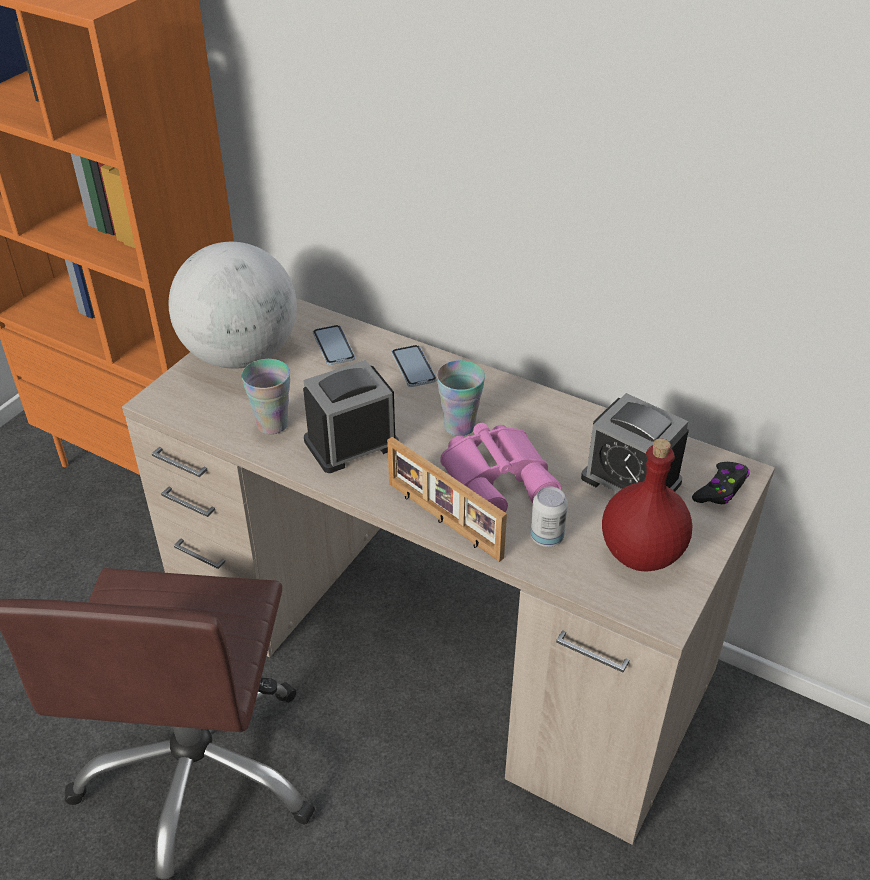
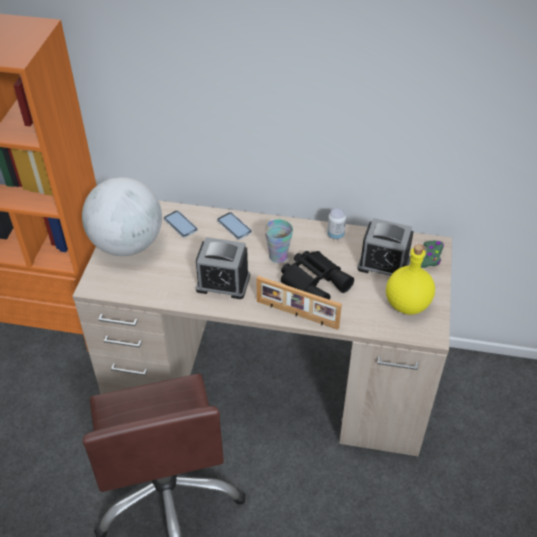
camera: 20 degrees left, 5 degrees up
cup [241,359,290,434] -> none
alarm clock [303,360,399,473] -> alarm clock turned 120 degrees counterclockwise [196,237,250,299]
pink binoculars [440,423,562,512] -> black binoculars [281,251,354,300]
can [530,486,568,547] -> can moved to [327,208,346,239]
red bottle [602,438,692,572] -> yellow bottle [386,244,435,315]
black game controller [692,462,750,504] -> green game controller [421,241,444,268]

